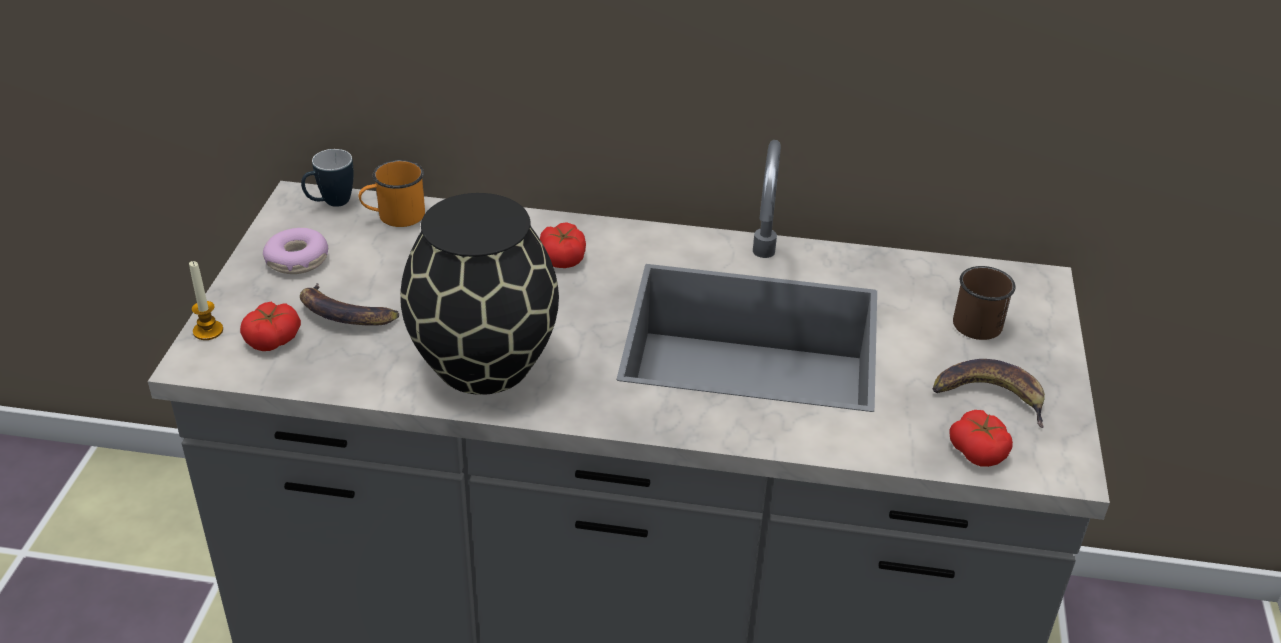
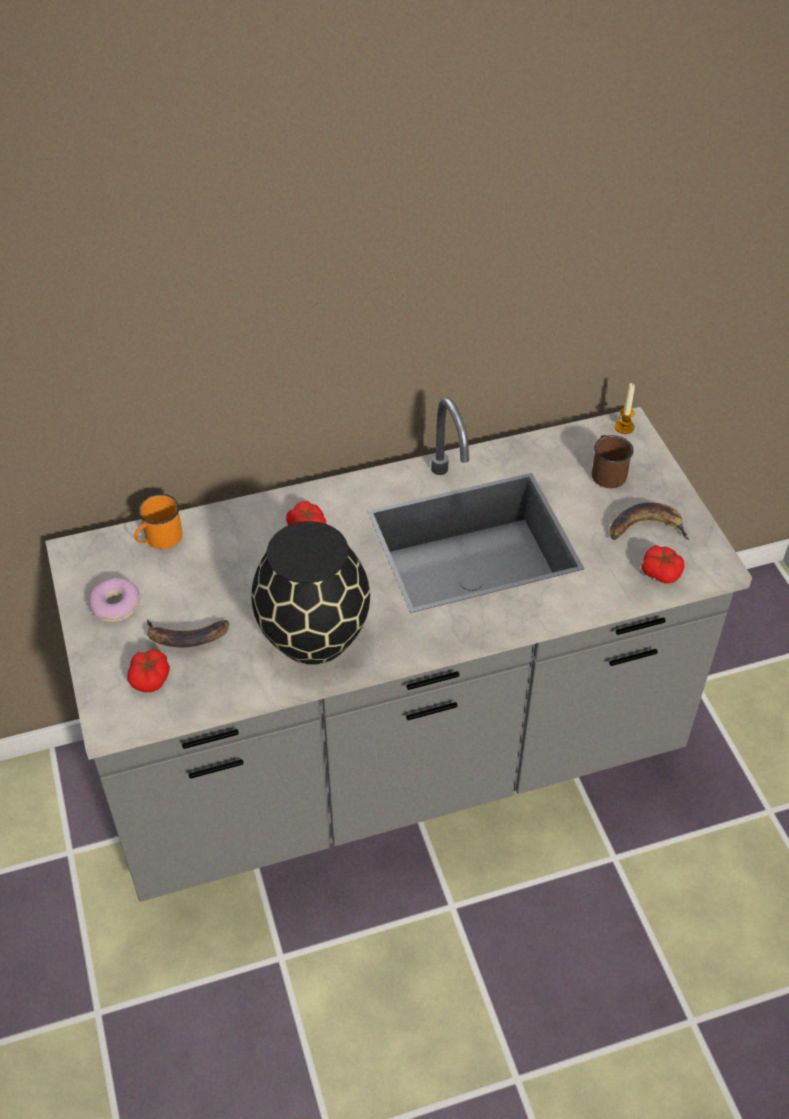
camera: 25 degrees left, 10 degrees up
candle [189,261,223,340] -> candle moved to [615,383,635,434]
mug [301,149,353,207] -> none

